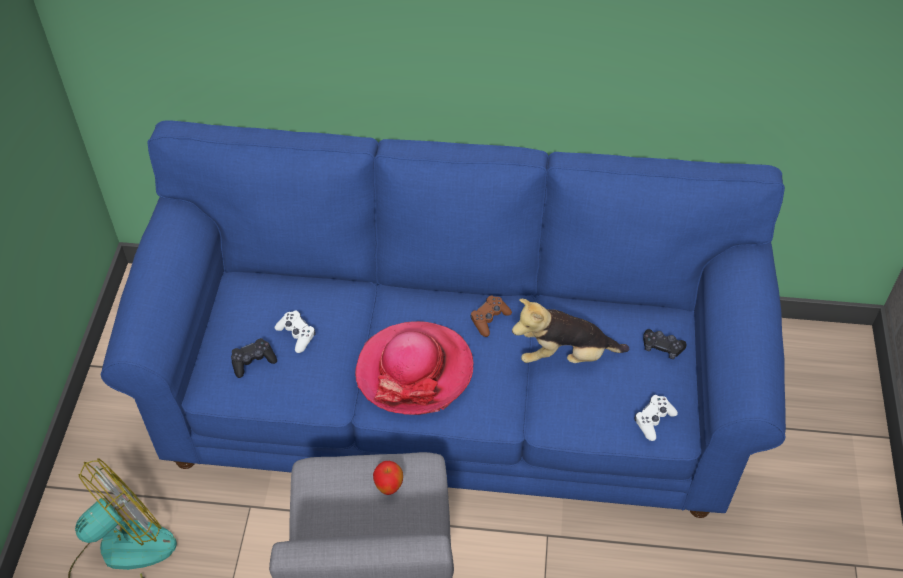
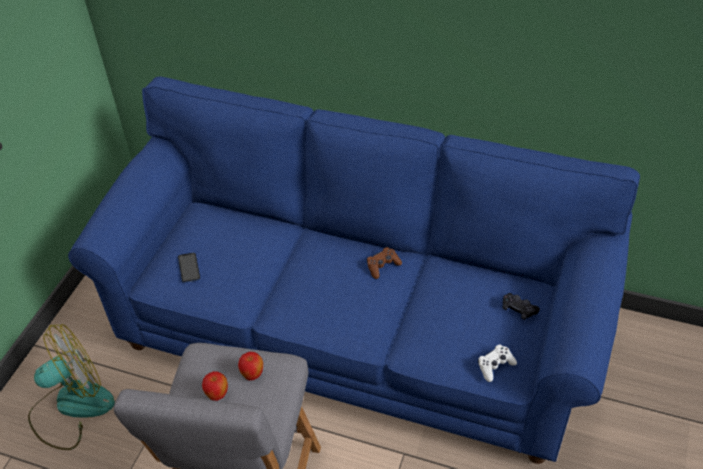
camera: 15 degrees right, 5 degrees down
black game controller [231,338,277,378] -> phone [178,253,200,283]
white game controller [275,311,316,353] -> none
hat [355,321,474,415] -> none
plush toy [512,299,629,363] -> none
none -> apple [202,371,228,401]

